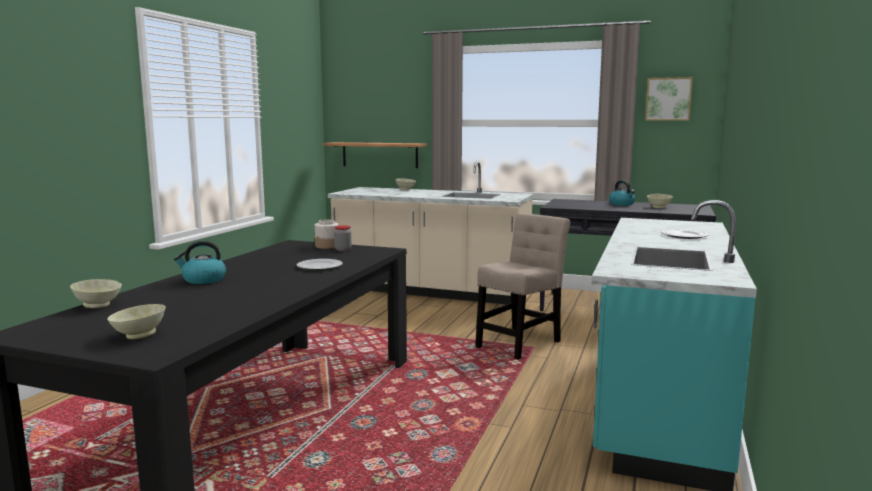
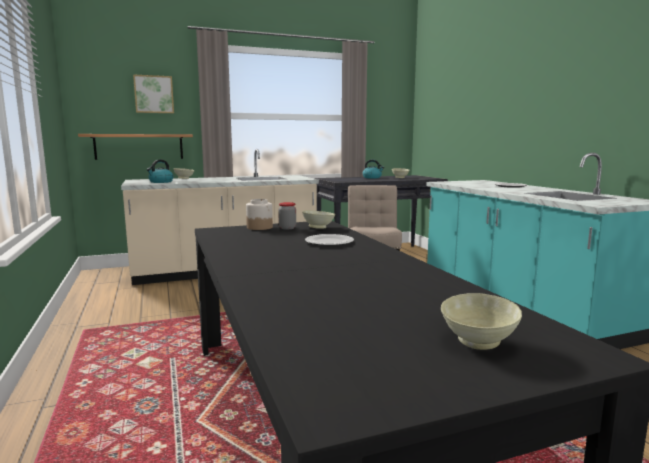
camera: 40 degrees left, 0 degrees up
beige bowl [70,279,122,308] -> beige bowl moved to [302,210,336,229]
kettle [174,241,226,284] -> kettle moved to [147,159,173,183]
picture [645,77,693,121] -> picture moved to [133,74,174,113]

